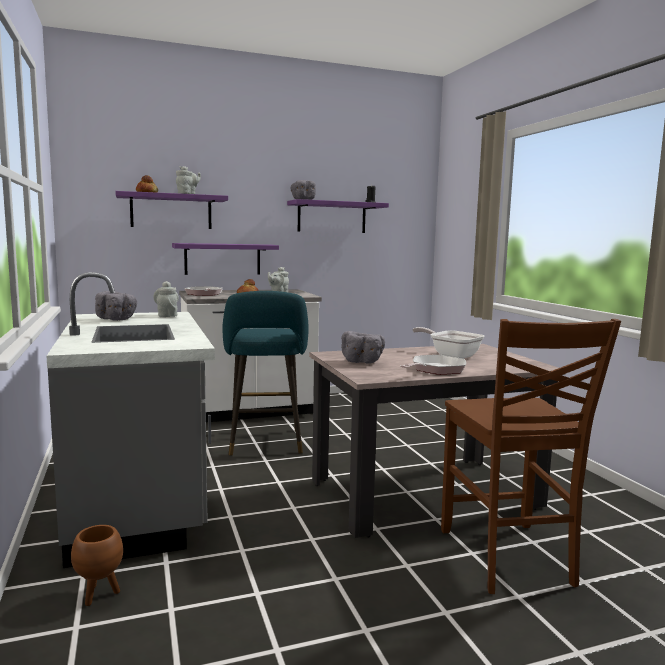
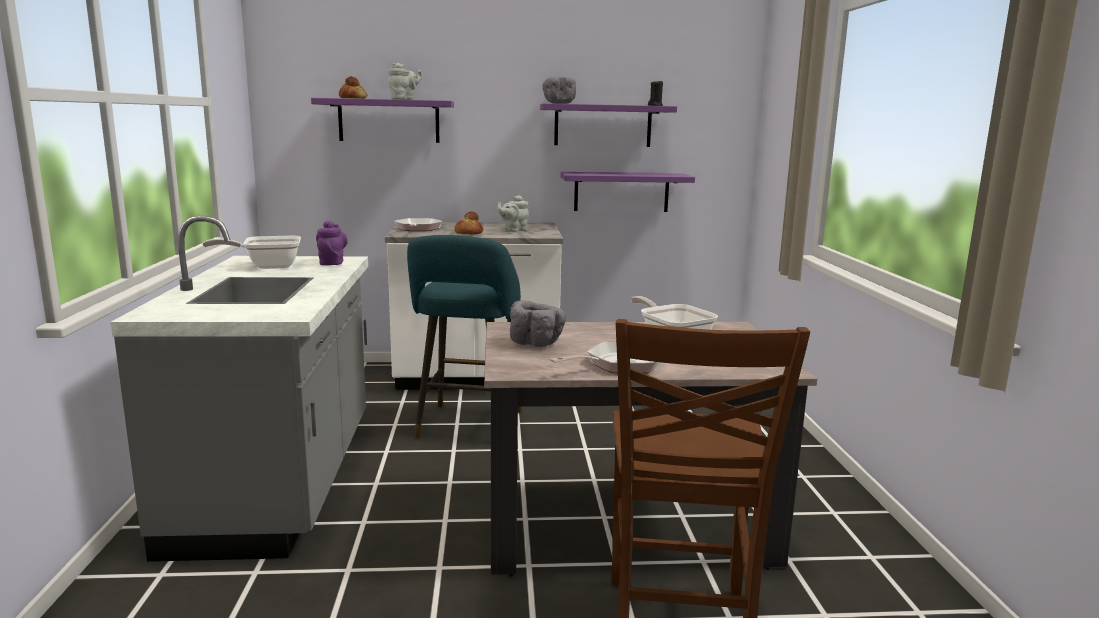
camera: 15 degrees right, 5 degrees up
brown planter [71,525,123,606] -> none
grey bowl [95,291,137,321] -> frying pan [203,236,301,269]
grey teapot [154,281,179,317] -> purple teapot [316,220,348,265]
purple shelf [172,243,279,275] -> purple shelf moved to [561,172,695,212]

